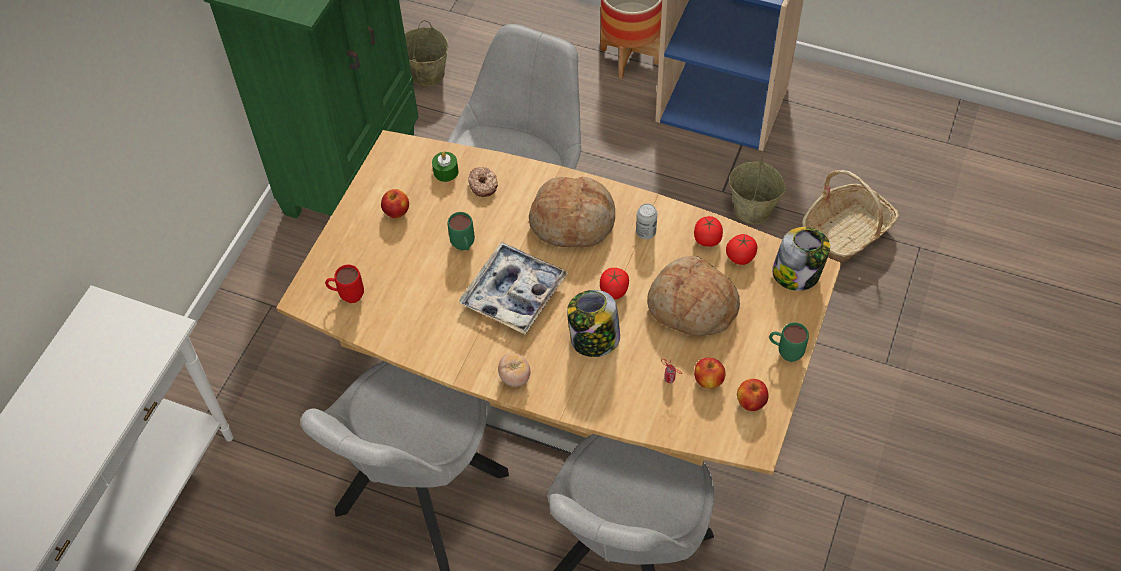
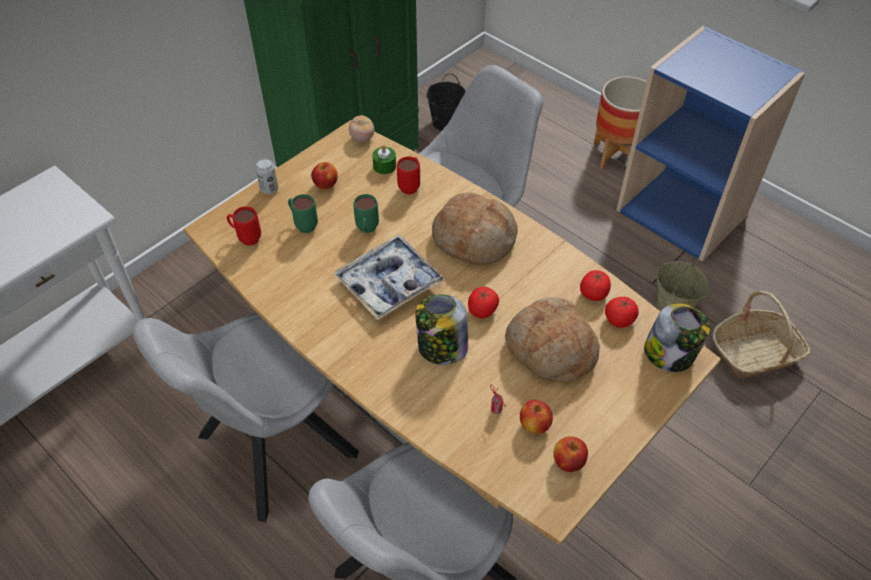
camera: 20 degrees right, 5 degrees down
beige bucket [405,20,449,86] -> black bucket [426,74,466,131]
donut [468,167,498,197] -> red mug [397,156,420,195]
tomato [498,353,531,387] -> tomato moved to [349,115,374,142]
can [636,203,657,239] -> can moved to [255,158,279,194]
green mug [769,322,809,362] -> green mug moved to [288,194,318,233]

